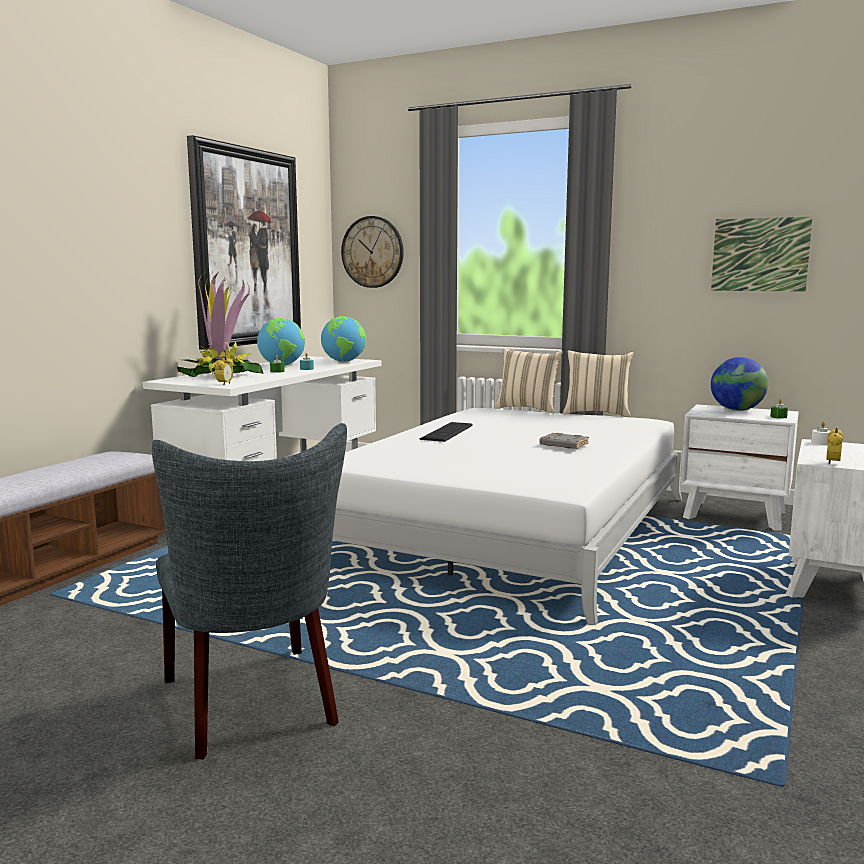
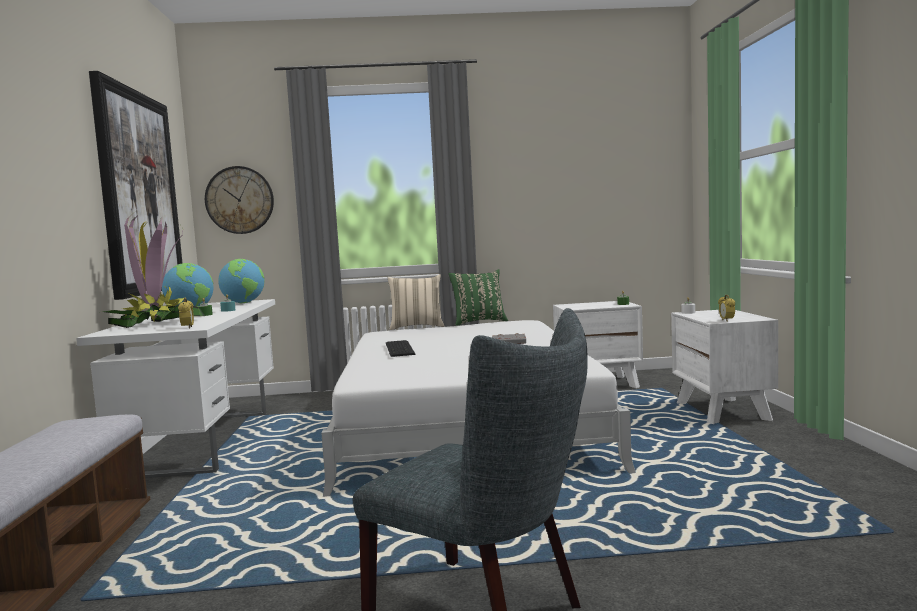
camera: 30 degrees left, 5 degrees down
beige pillow [563,350,634,417] -> green pillow [448,269,508,326]
picture [711,217,813,291] -> none
globe [711,357,768,411] -> none

